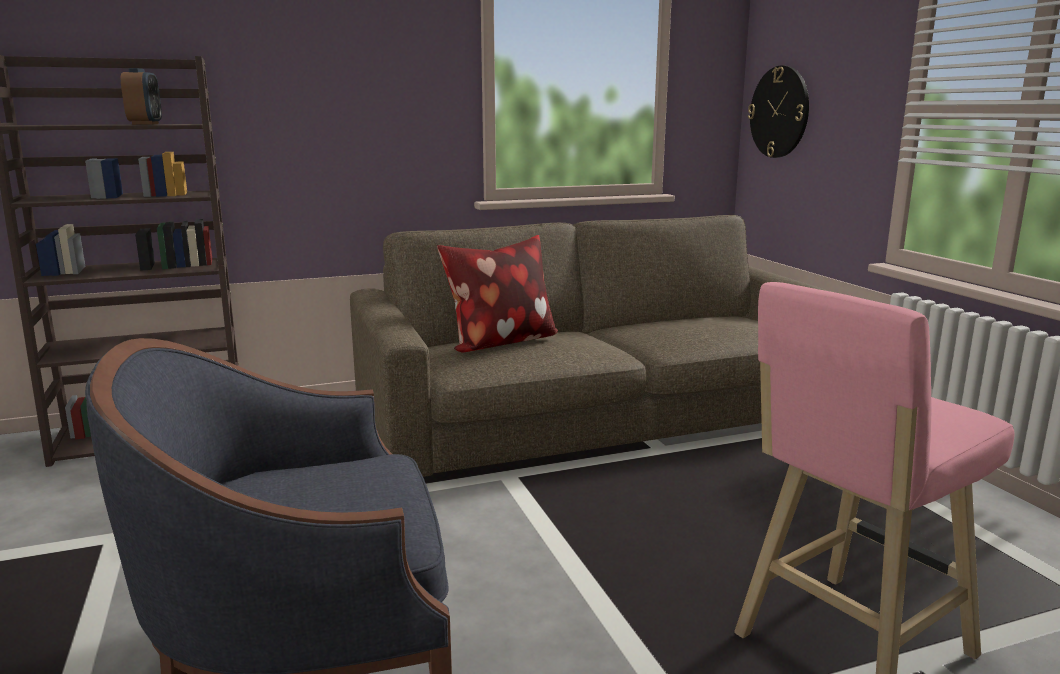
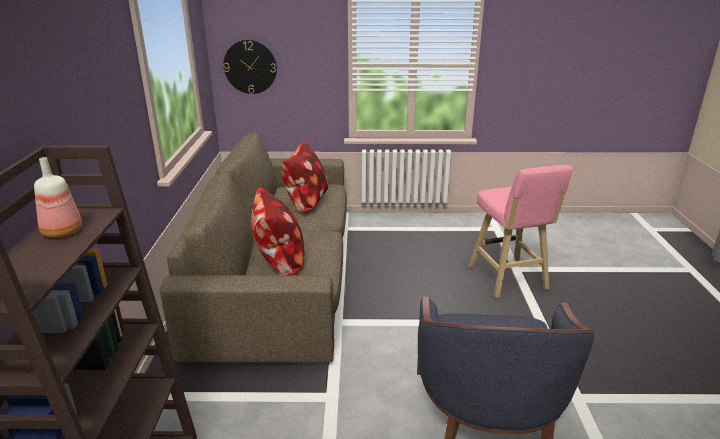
camera: 70 degrees left, 10 degrees up
alarm clock [121,68,162,125] -> bottle [34,157,82,238]
none -> pillow [281,141,328,213]

